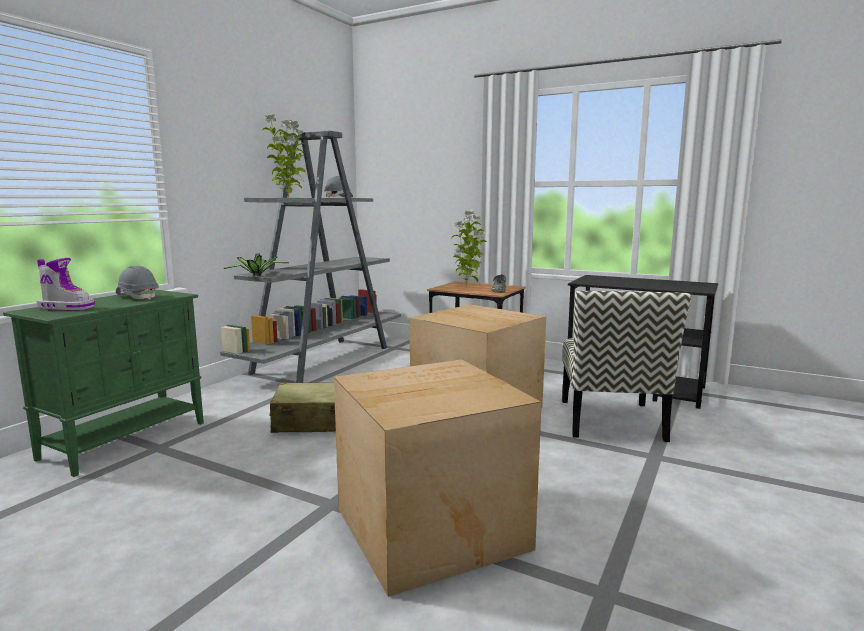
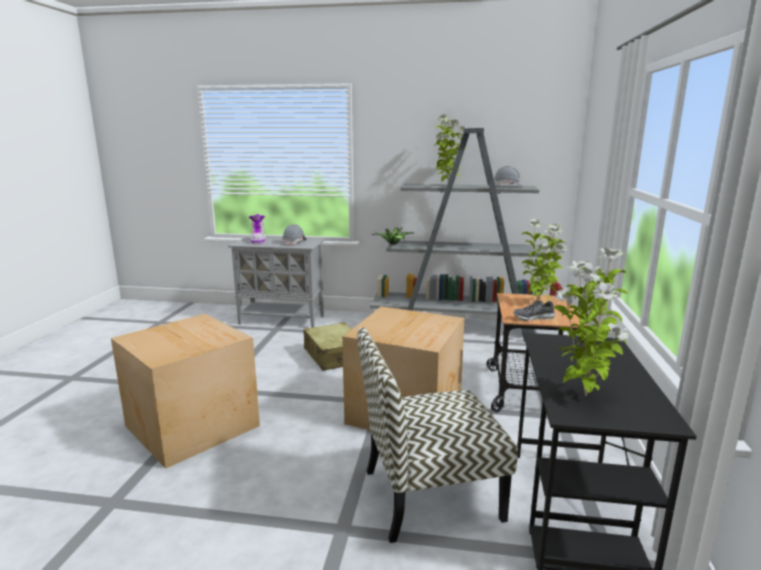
camera: 70 degrees right, 5 degrees up
green cabinet [3,289,204,477] -> grey cabinet [228,237,324,328]
none -> potted plant [554,248,629,396]

